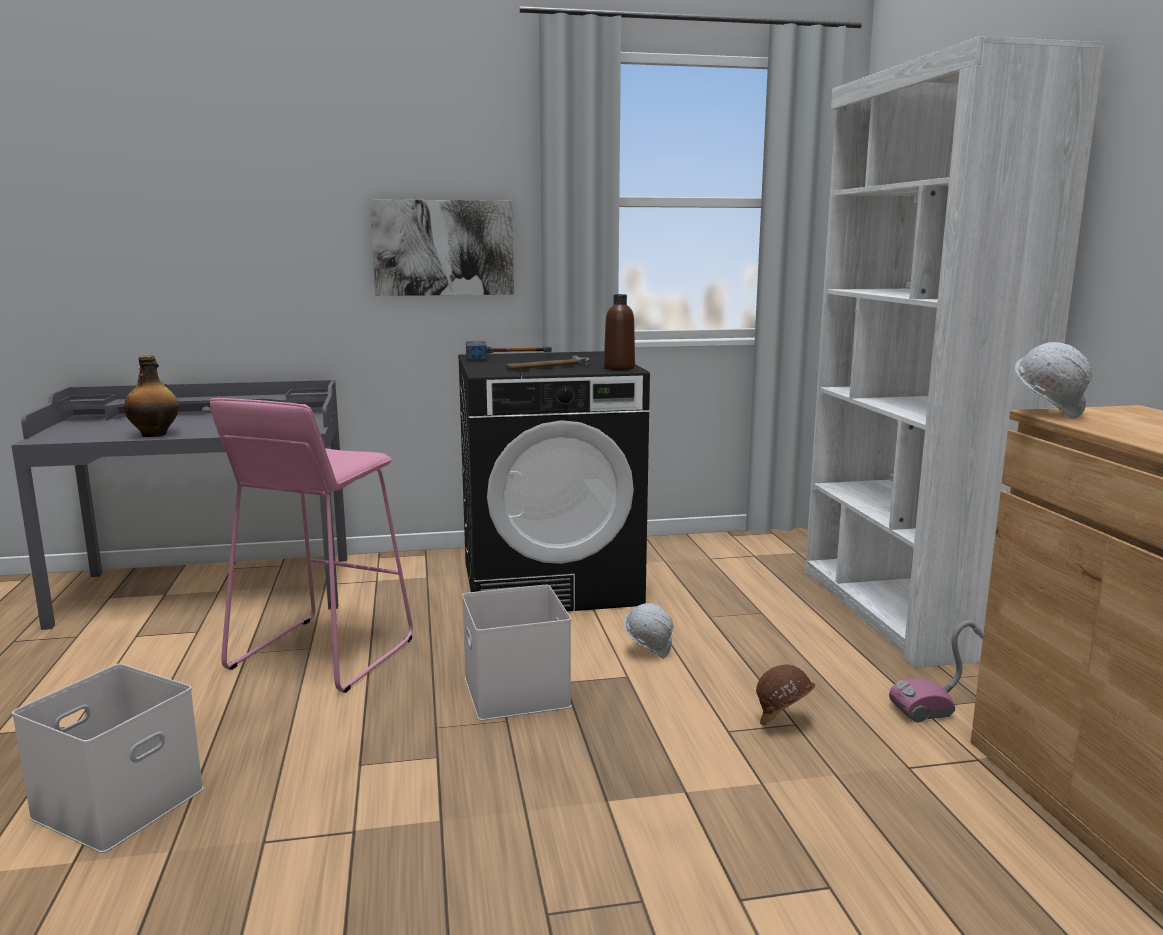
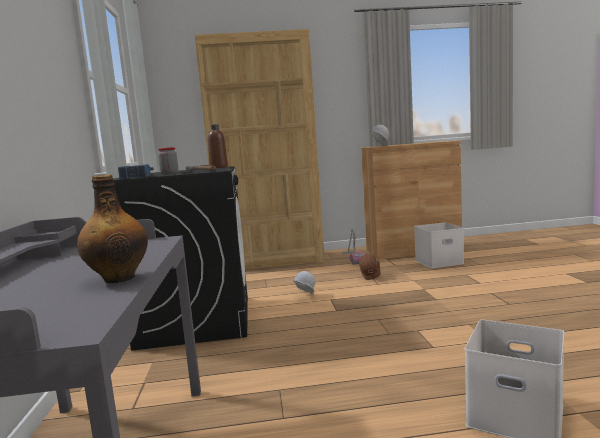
camera: 85 degrees left, 5 degrees down
pink stool [210,398,413,693] -> none
picture [370,199,514,296] -> none
white storage box [462,585,572,721] -> white storage box moved to [414,222,464,269]
white bookcase [805,36,1105,668] -> brown bookcase [195,29,325,270]
none -> jar [158,147,178,174]

